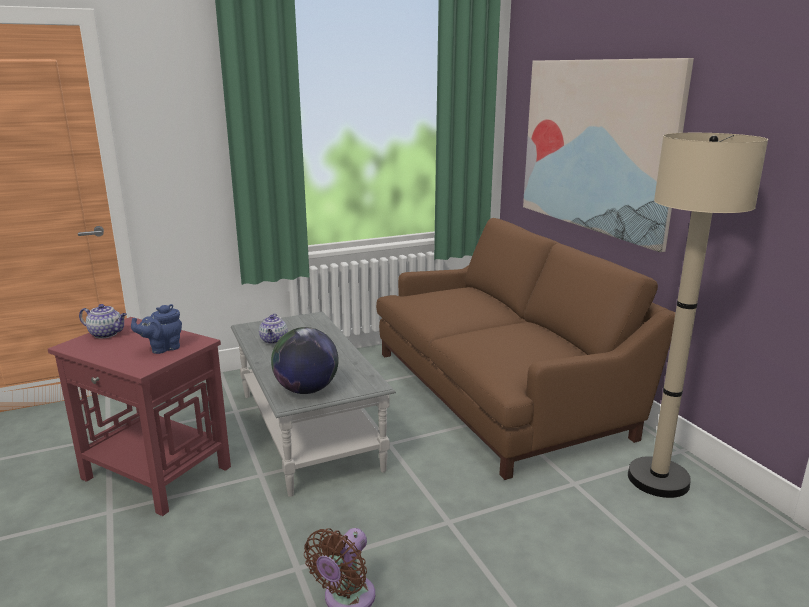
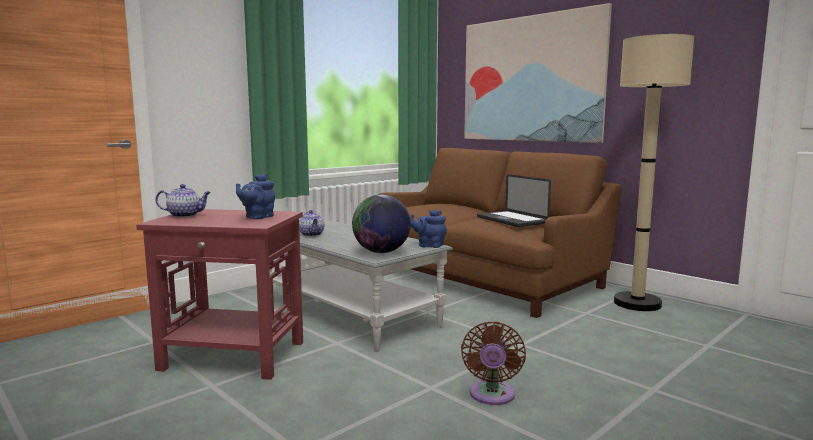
camera: 20 degrees left, 10 degrees down
none -> blue teapot [410,210,447,248]
none -> laptop [477,174,551,227]

